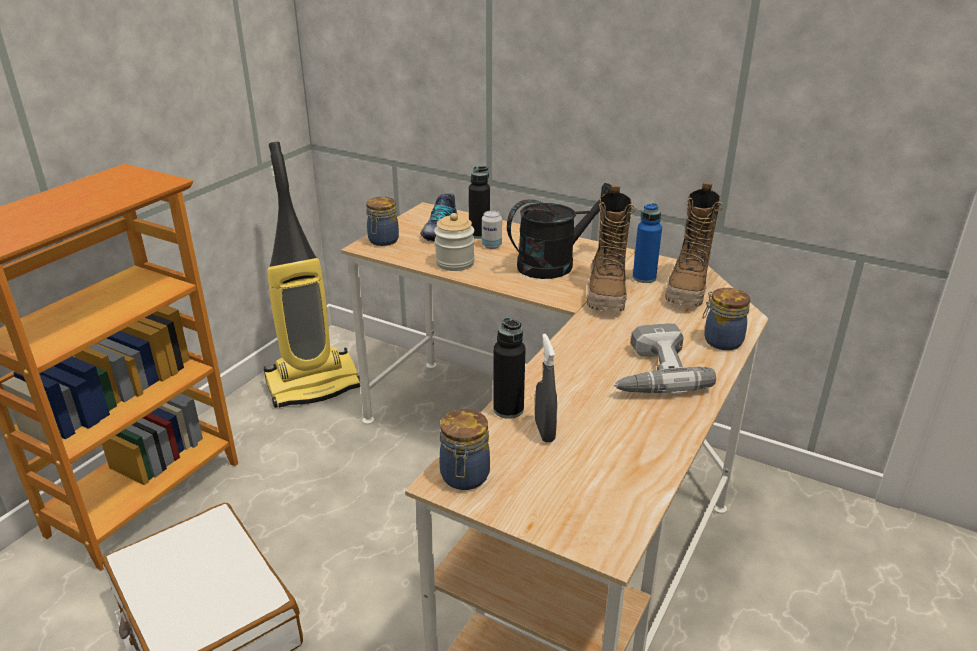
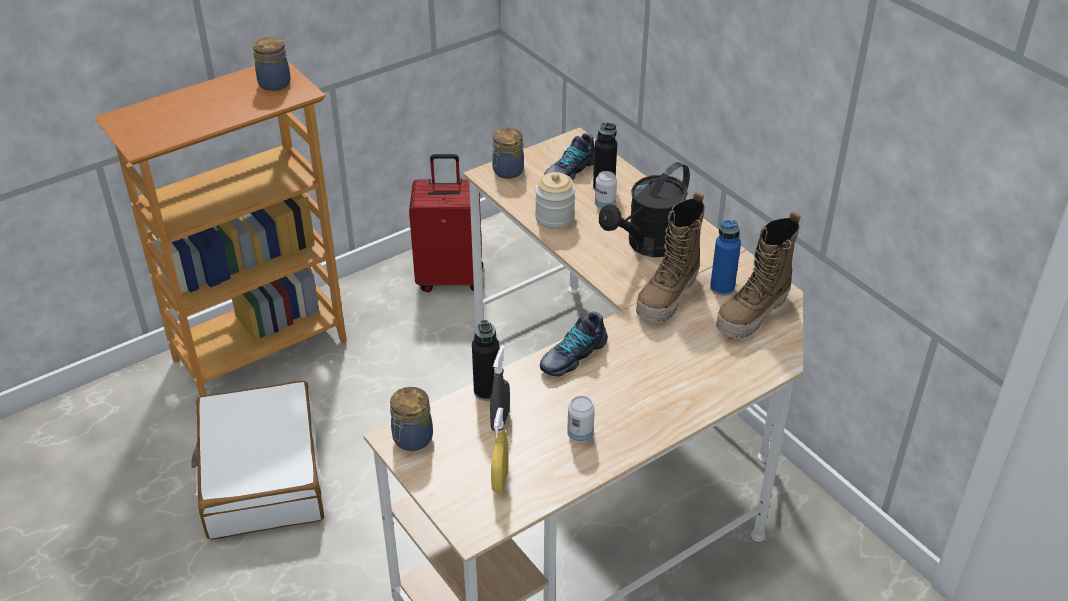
camera: 25 degrees right, 10 degrees up
vacuum cleaner [264,142,360,408] -> red suitcase [409,154,483,292]
black watering can [507,183,611,279] -> black watering can turned 135 degrees clockwise [599,162,690,257]
power drill [614,323,716,394] -> none
jar [703,288,750,350] -> jar moved to [253,37,291,91]
none -> yellow spray bottle [491,407,509,493]
none -> shoe [540,311,608,377]
none -> can [567,396,595,442]

